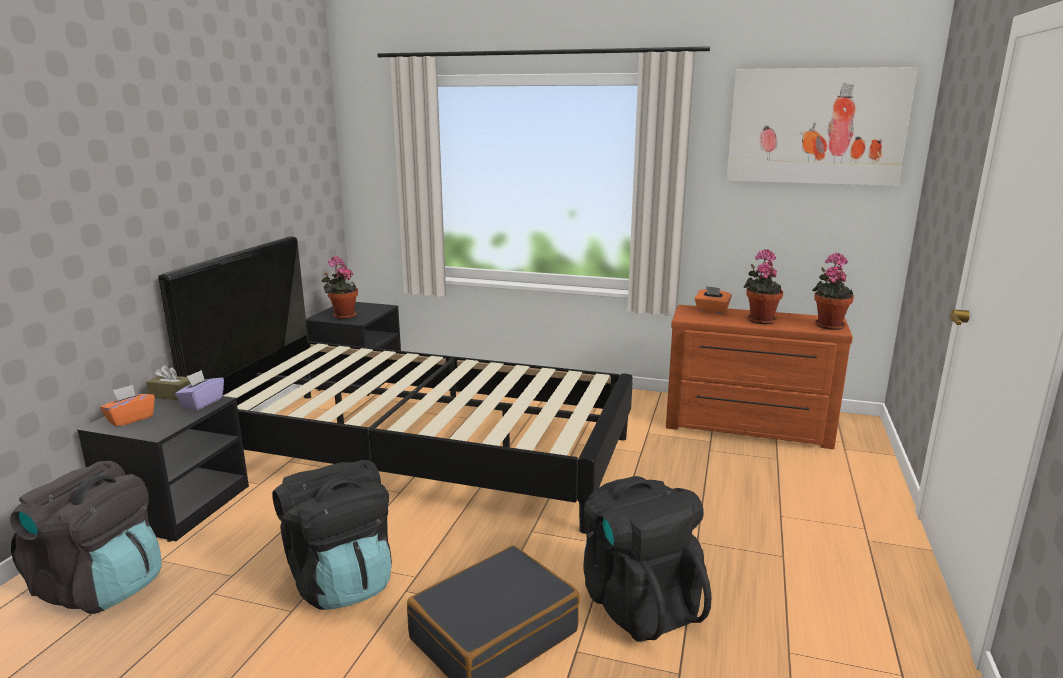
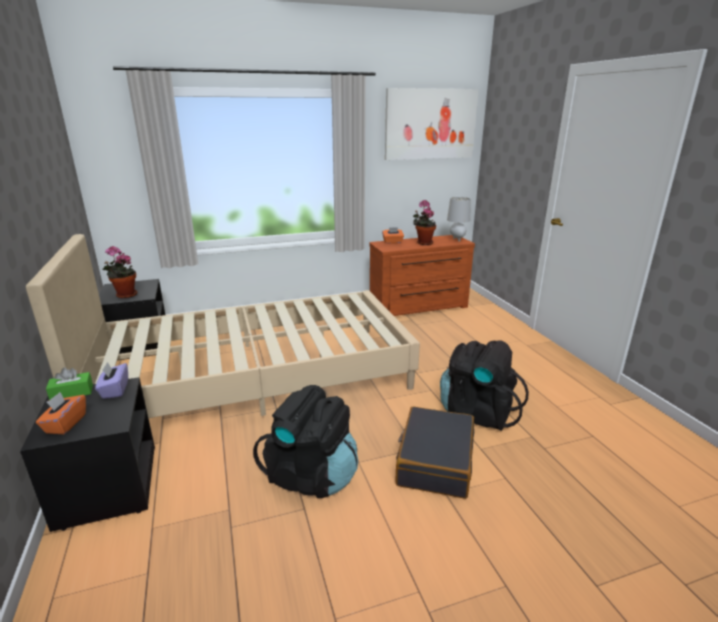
camera: 35 degrees left, 5 degrees up
black backpack [10,461,162,614] -> none
brown tissue box [146,365,191,400] -> green tissue box [46,367,93,400]
black bed [158,237,633,534] -> beige bed [26,234,420,418]
potted plant [812,253,854,330] -> grey table lamp [447,197,471,242]

